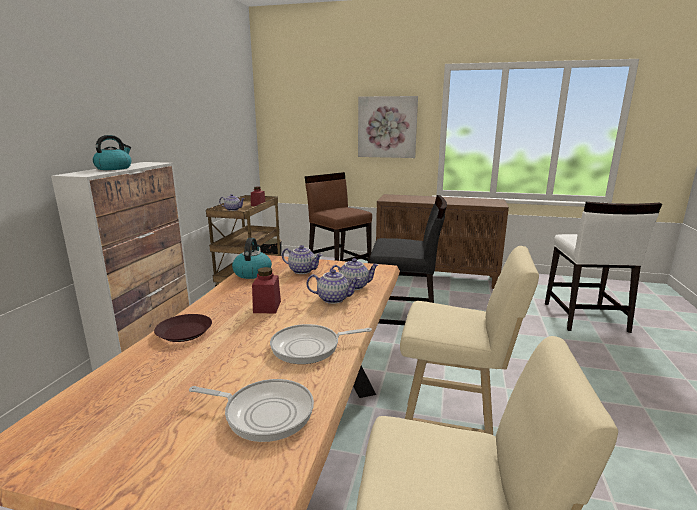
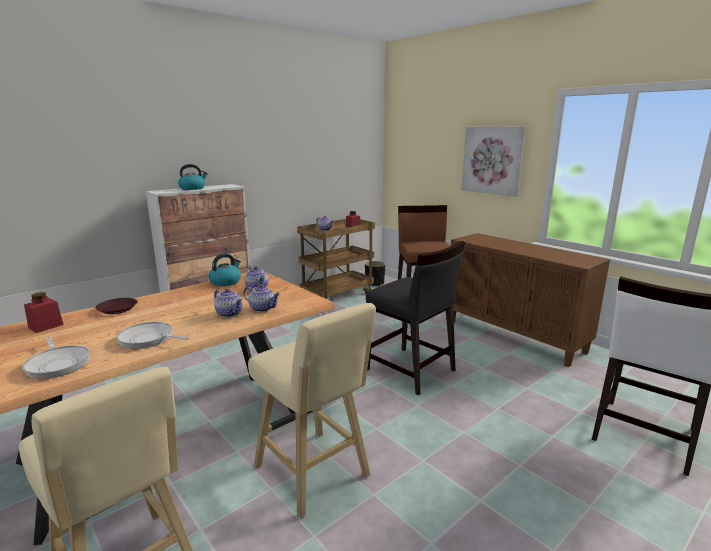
camera: 35 degrees right, 0 degrees up
red jar [252,267,281,313] -> red jar moved to [24,292,64,333]

